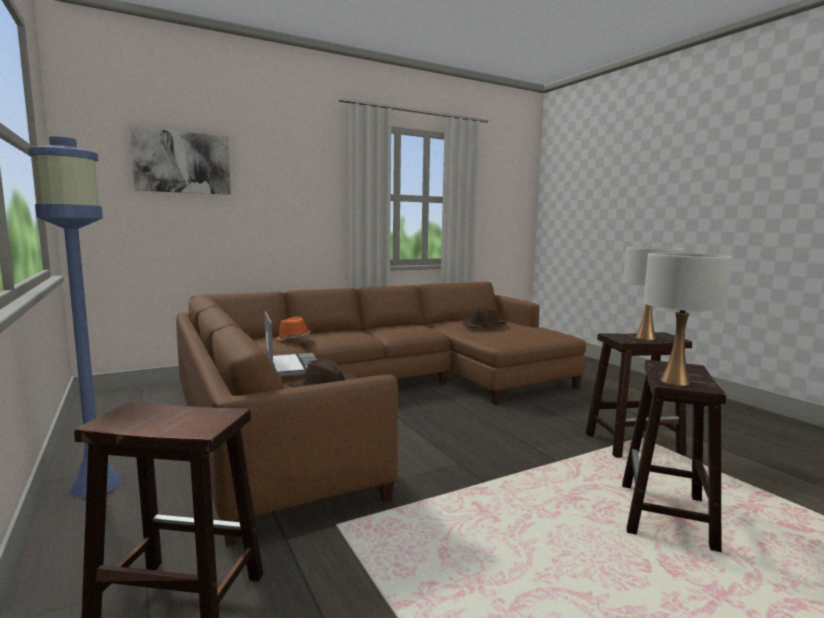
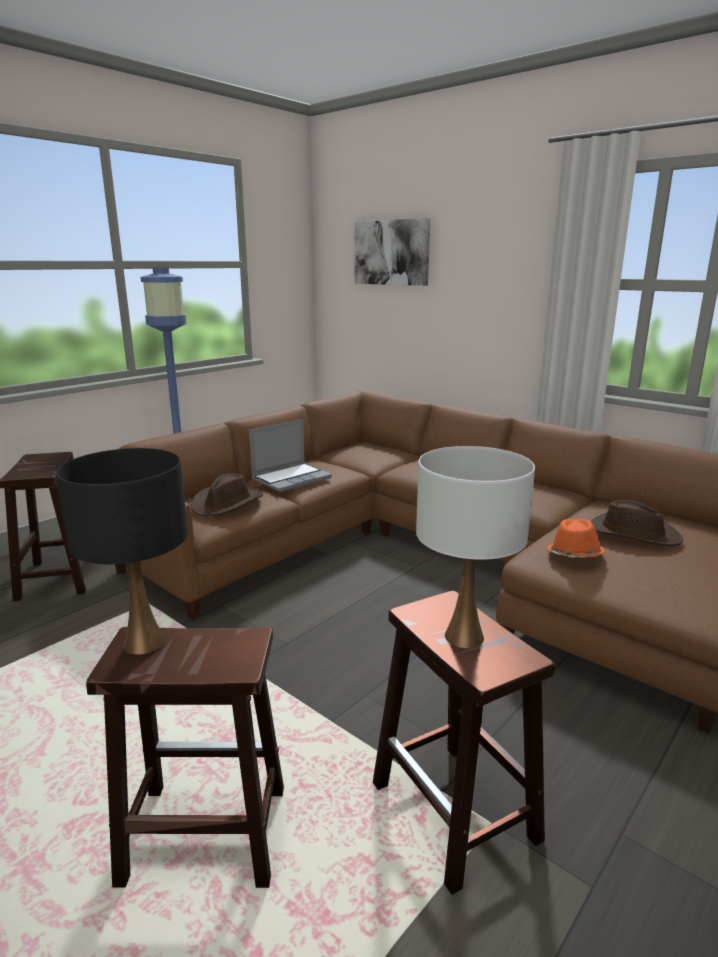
camera: 70 degrees right, 10 degrees up
orange hat [276,317,311,340] -> orange hat moved to [547,519,605,558]
white table lamp [643,253,732,386] -> black table lamp [56,448,188,655]

